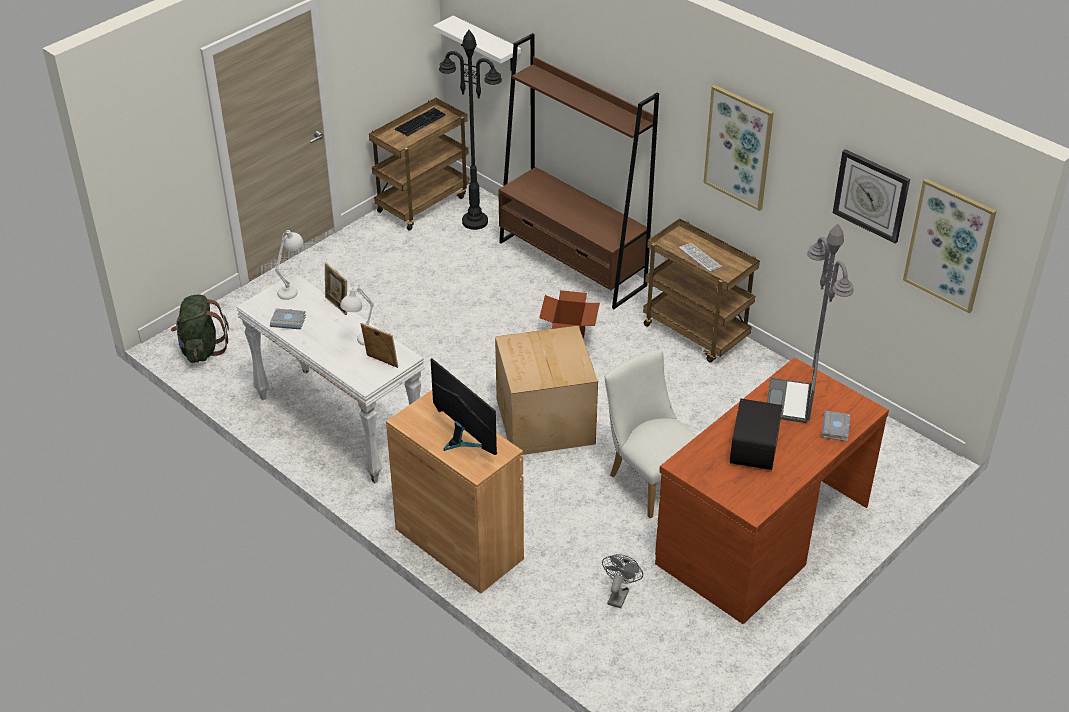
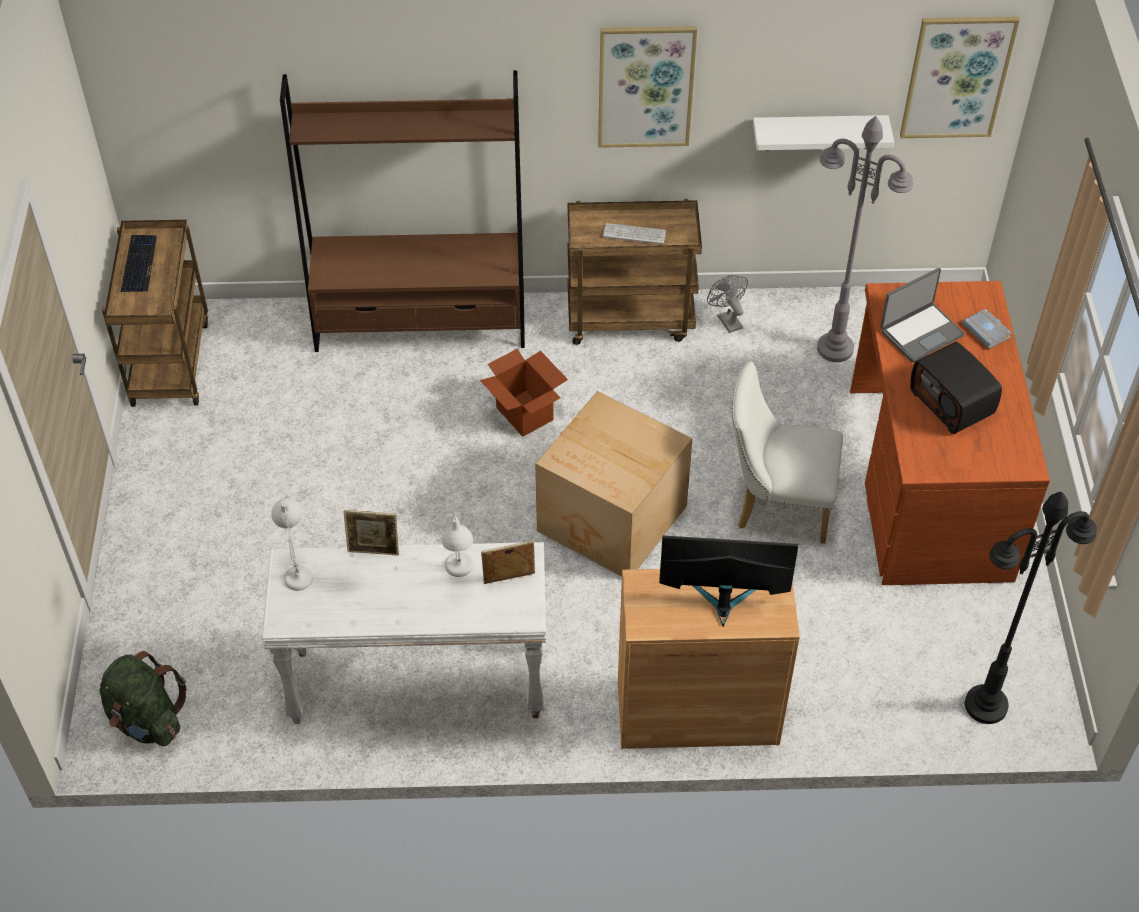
camera: 45 degrees left, 10 degrees up
grey book [270,309,306,329] -> none
white shelf [433,15,521,71] -> white shelf moved to [753,115,894,151]
black floor lamp [439,30,502,230] -> black floor lamp moved to [965,492,1097,724]
grey fan [602,554,643,608] -> grey fan moved to [707,275,748,333]
laptop [767,353,819,423] -> laptop turned 90 degrees counterclockwise [880,268,965,362]
wall clock [833,149,910,244] -> none

